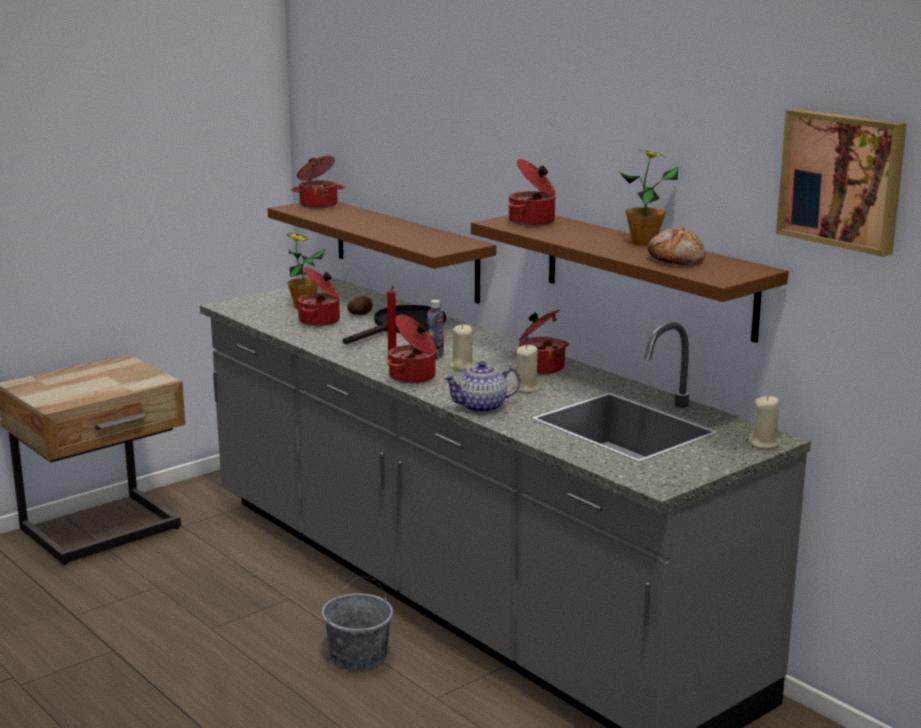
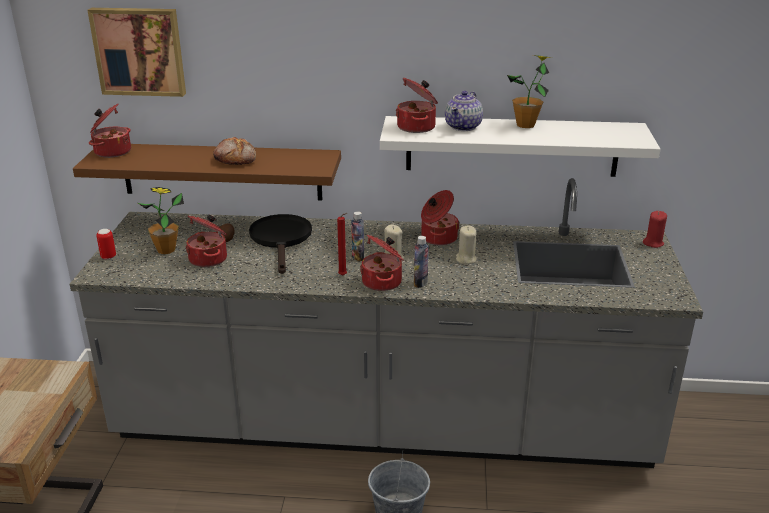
camera: 45 degrees left, 10 degrees up
teapot [443,361,521,413] -> teapot moved to [445,91,483,131]
brown shelf [471,215,789,343] -> white shelf [380,116,661,177]
bread [648,228,706,265] -> bread moved to [213,137,256,165]
beige candle [748,395,781,449] -> red candle [643,211,667,248]
picture [776,109,907,257] -> picture moved to [88,8,186,97]
none -> can [96,229,116,260]
none -> bottle [414,236,429,288]

